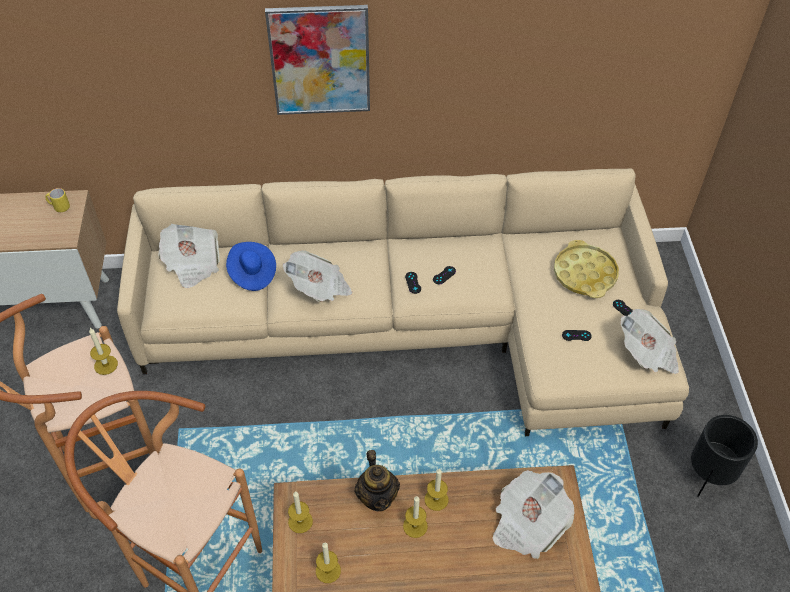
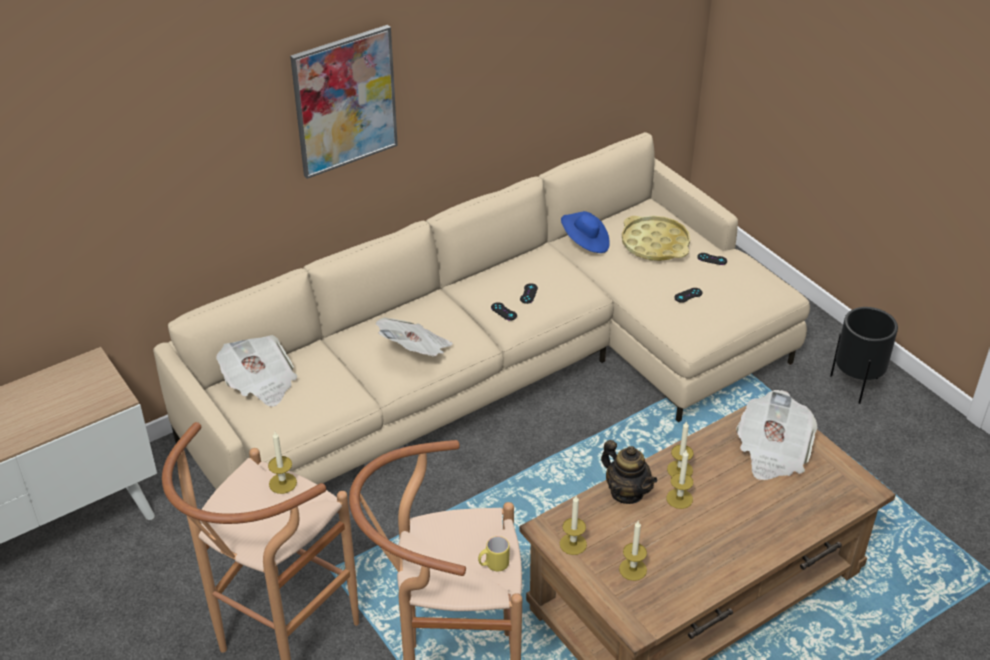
camera: 30 degrees left, 10 degrees down
yellow mug [45,188,70,212] -> yellow mug moved to [478,536,509,571]
blue hat [226,242,276,291] -> blue hat moved to [561,211,610,253]
newspaper [620,309,679,374] -> none

